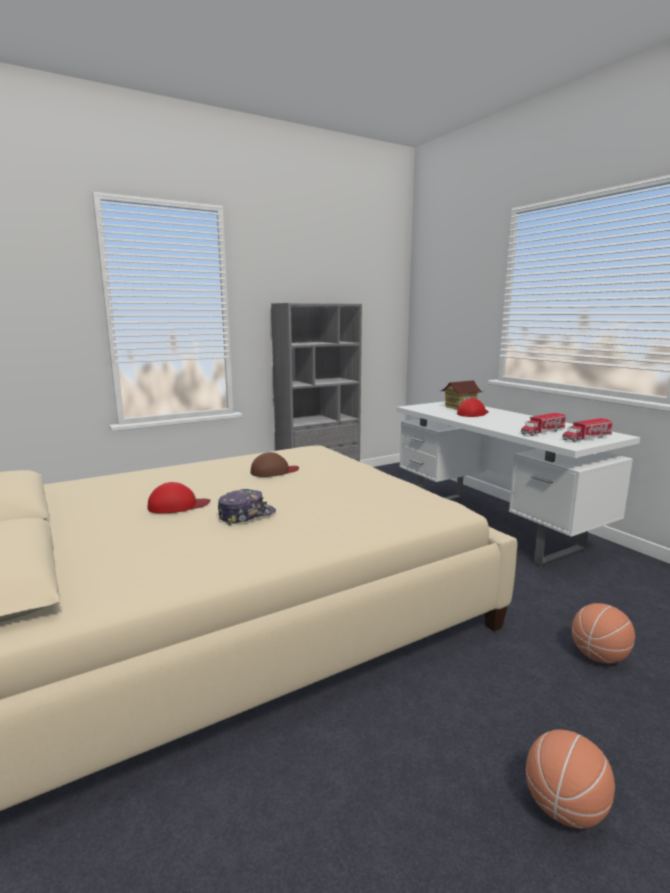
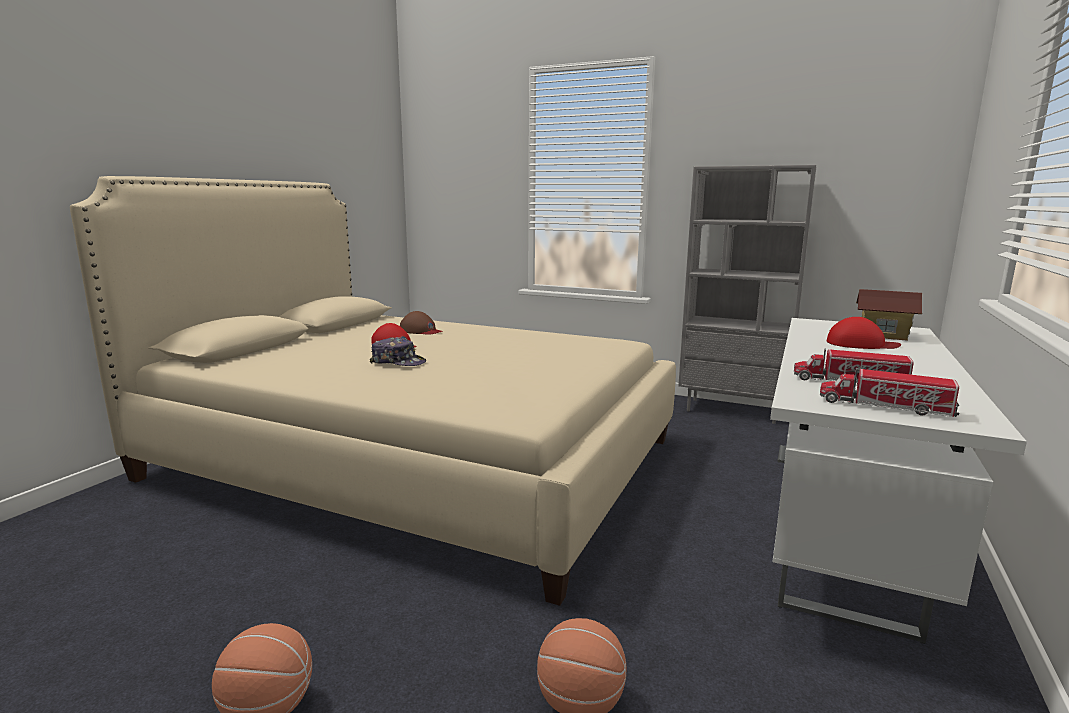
camera: 55 degrees right, 0 degrees up
brown cap [251,452,299,477] -> brown cap moved to [400,311,443,335]

